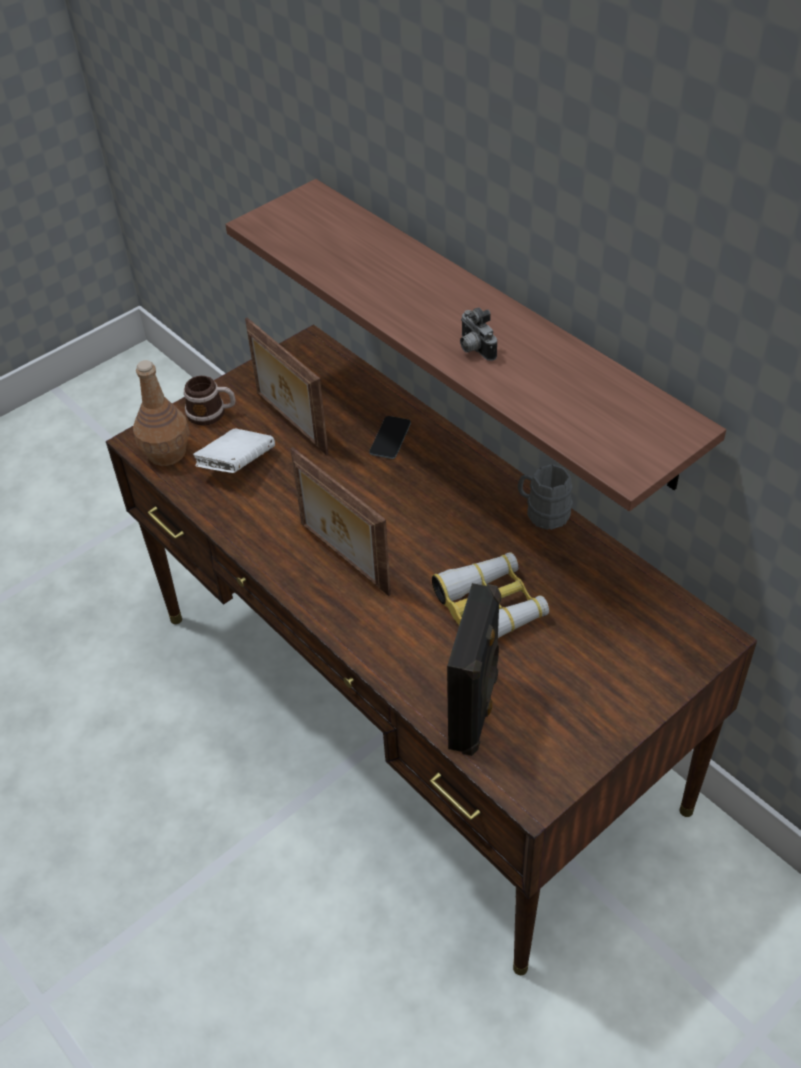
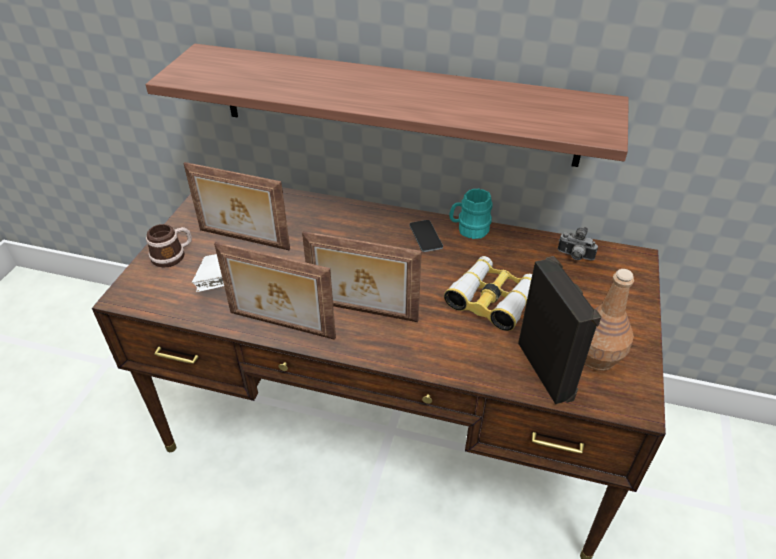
camera: 35 degrees left, 5 degrees down
brown bottle [133,360,190,466] -> brown bottle moved to [585,269,634,371]
phone [369,416,411,459] -> phone moved to [409,220,443,252]
camera [460,307,497,361] -> camera moved to [558,227,598,260]
grey mug [518,464,573,530] -> turquoise mug [449,189,492,239]
none -> picture frame [214,242,336,340]

